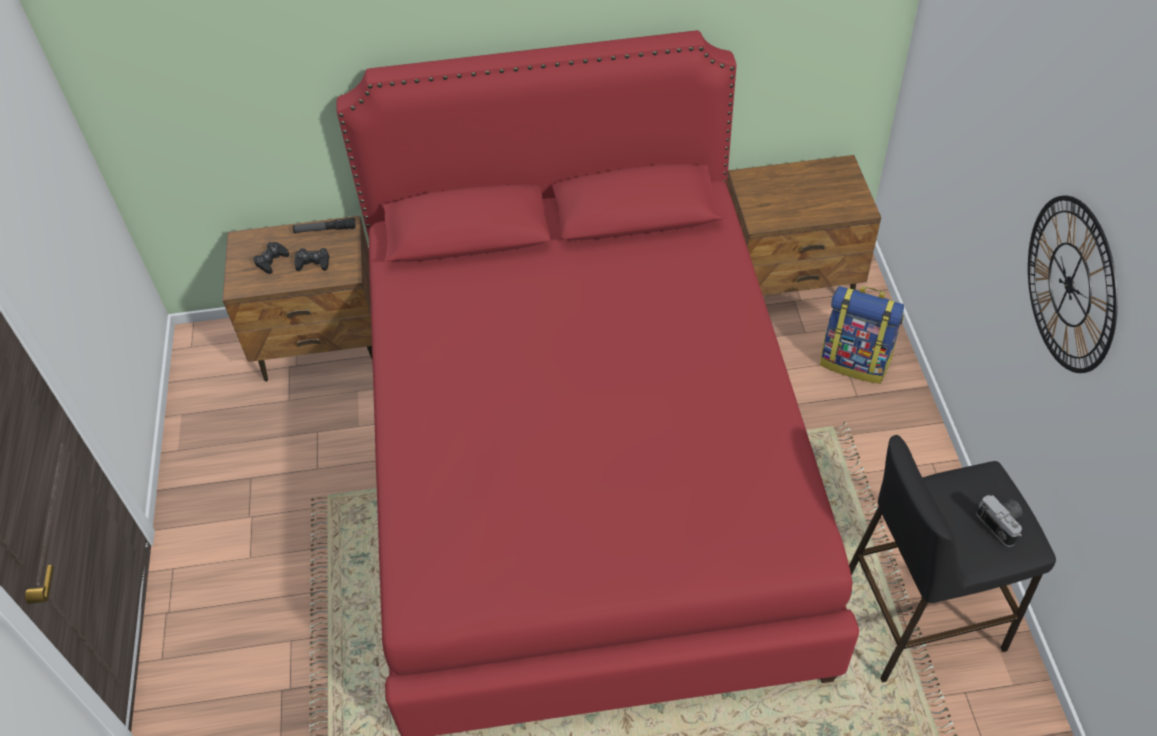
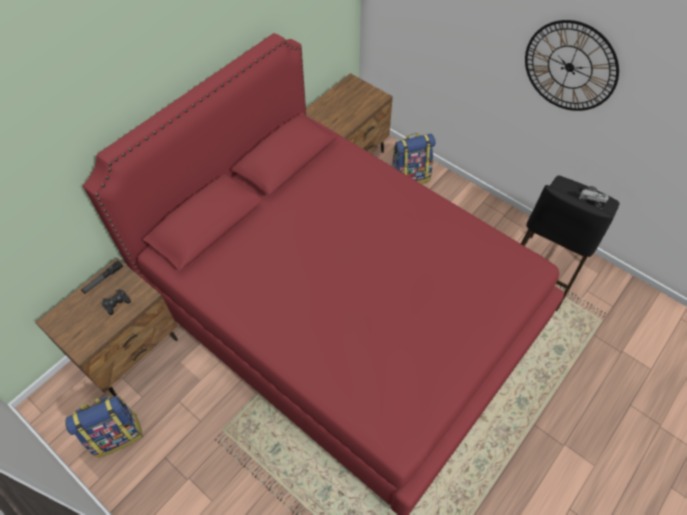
camera: 45 degrees left, 5 degrees up
black game controller [253,242,289,274] -> none
none -> backpack [65,396,143,458]

